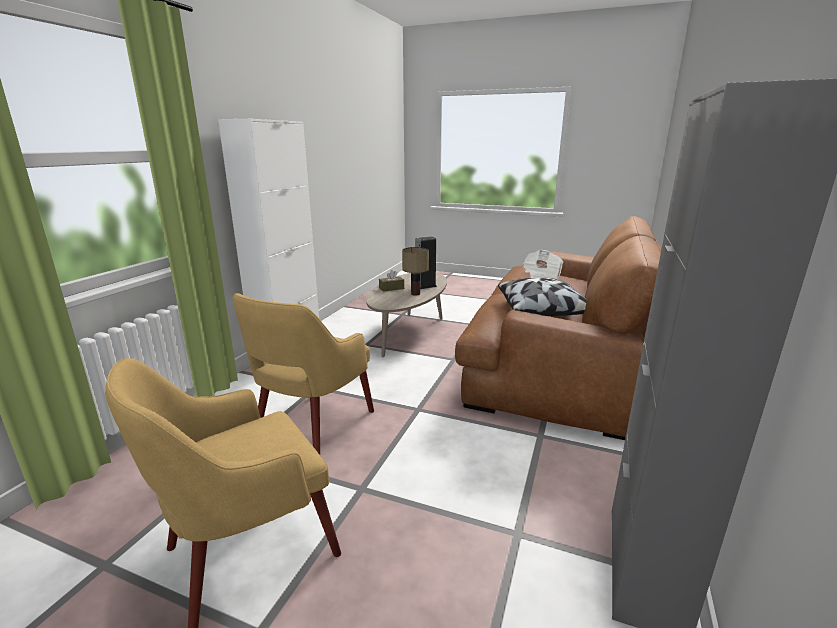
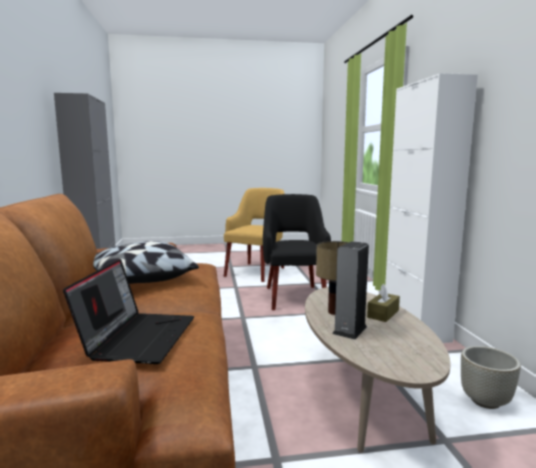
camera: 150 degrees right, 10 degrees down
yellow armchair [233,293,374,455] -> black armchair [263,194,331,310]
newspaper [523,250,563,279] -> laptop [63,259,194,364]
none -> grey planter [461,346,521,409]

